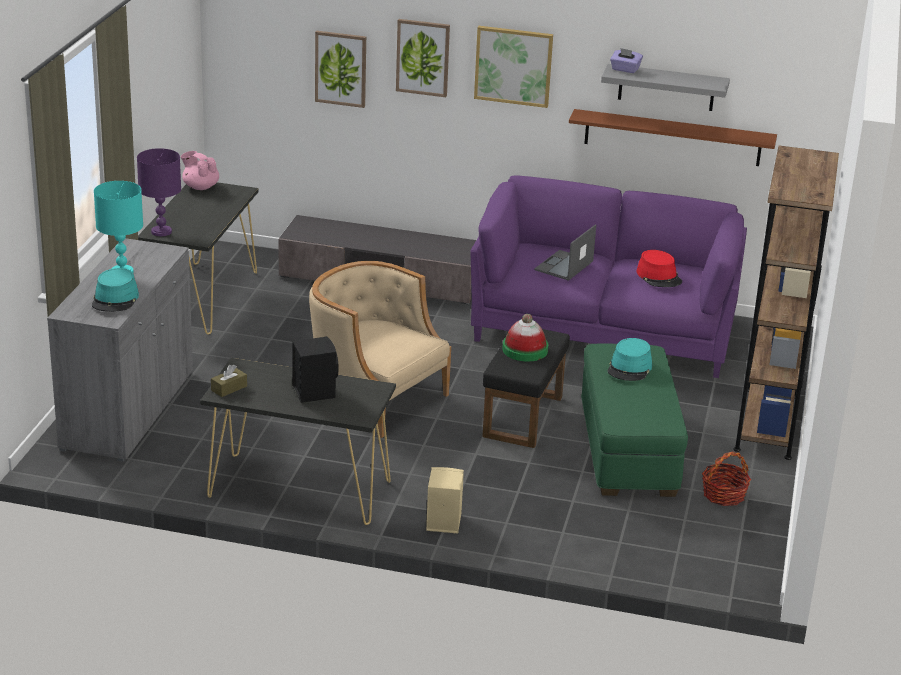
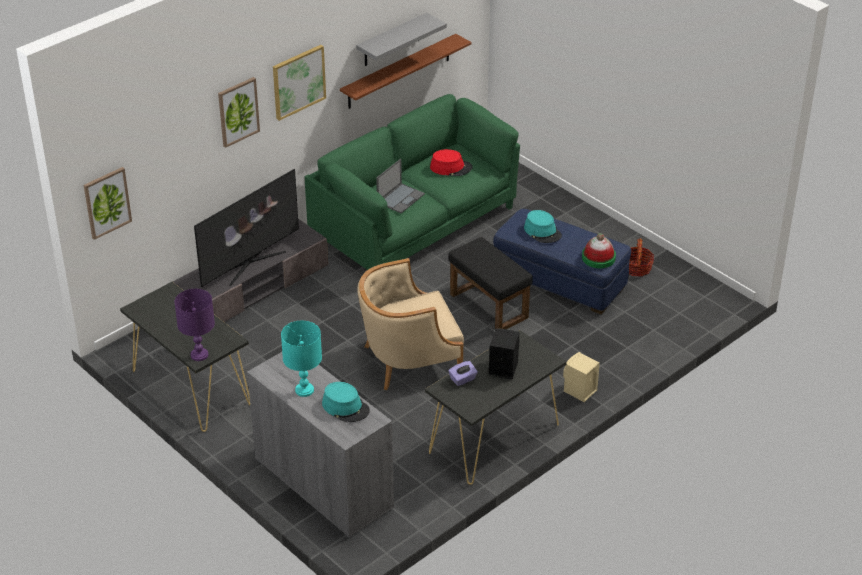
camera: 55 degrees left, 10 degrees up
pink teapot [181,151,219,190] -> none
brown tissue box [211,365,247,397] -> none
picture [315,31,366,108] -> picture moved to [84,167,132,240]
purple sofa [470,175,747,378] -> green sofa [305,94,520,270]
hat [502,314,548,362] -> hat moved to [582,233,616,268]
laptop [534,225,596,281] -> laptop turned 120 degrees counterclockwise [376,159,425,213]
green ottoman [581,343,688,497] -> blue ottoman [493,209,631,315]
purple tissue box [610,48,643,73] -> purple tissue box moved to [448,361,478,386]
brown bookcase [733,146,839,460] -> none
none -> television [194,169,299,287]

